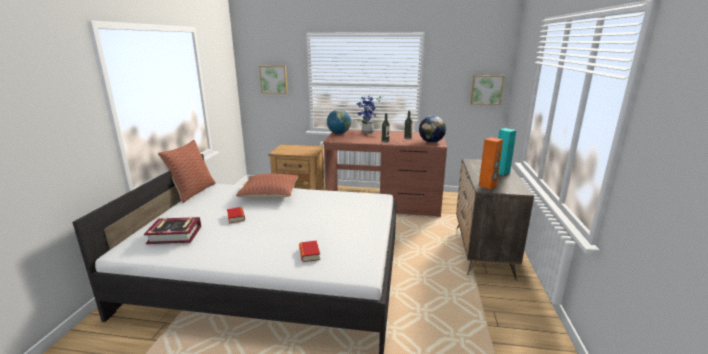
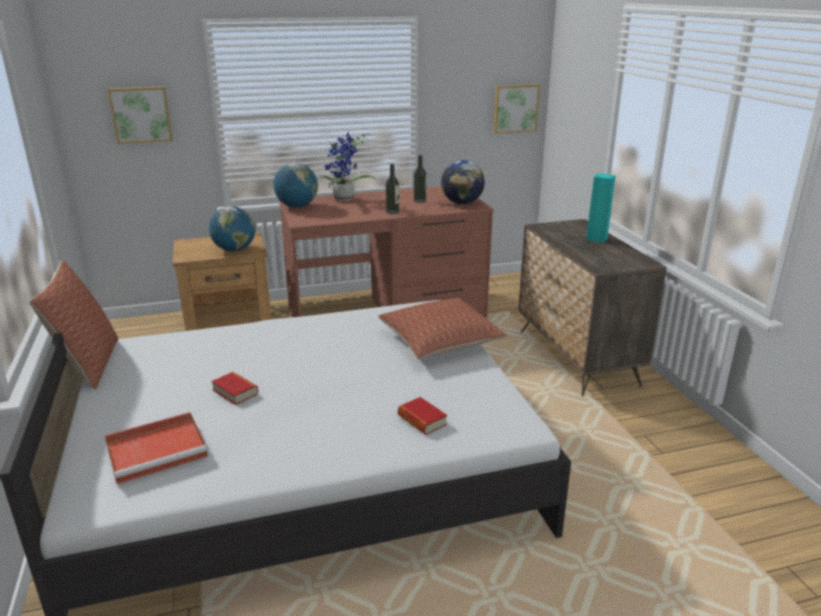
camera: 25 degrees left, 5 degrees up
book [144,217,201,244] -> red tray [104,412,208,484]
pillow [236,174,298,198] -> pillow moved to [378,298,507,359]
orange speaker [479,137,503,189] -> none
none -> globe [209,206,255,252]

